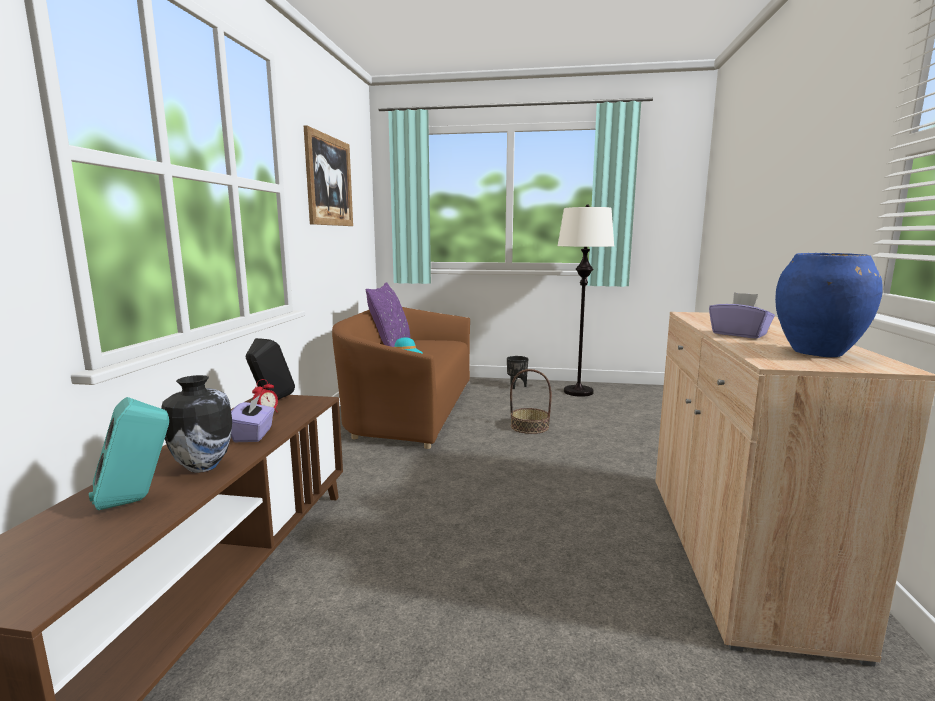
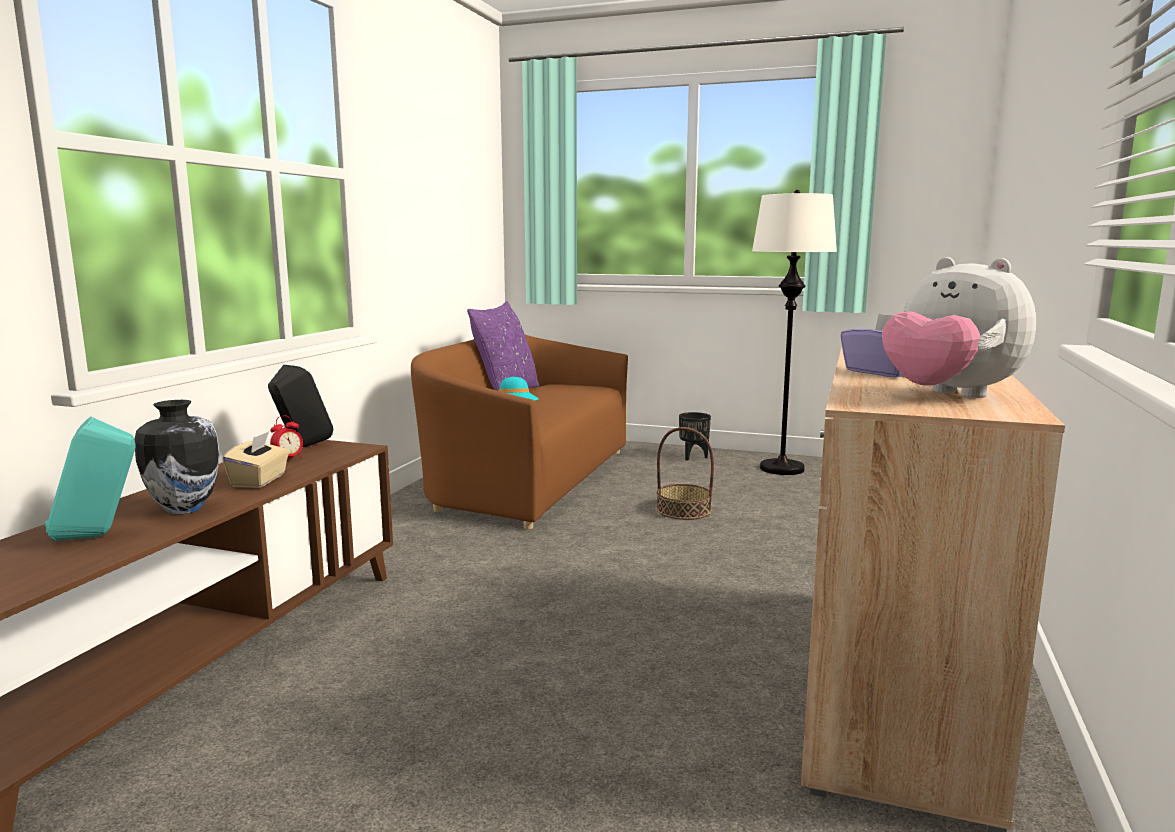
camera: 10 degrees right, 0 degrees up
purple tissue box [231,395,275,442] -> beige tissue box [222,431,289,488]
picture [304,125,353,226] -> none
blue vase [775,253,883,357] -> plush toy [882,257,1036,398]

